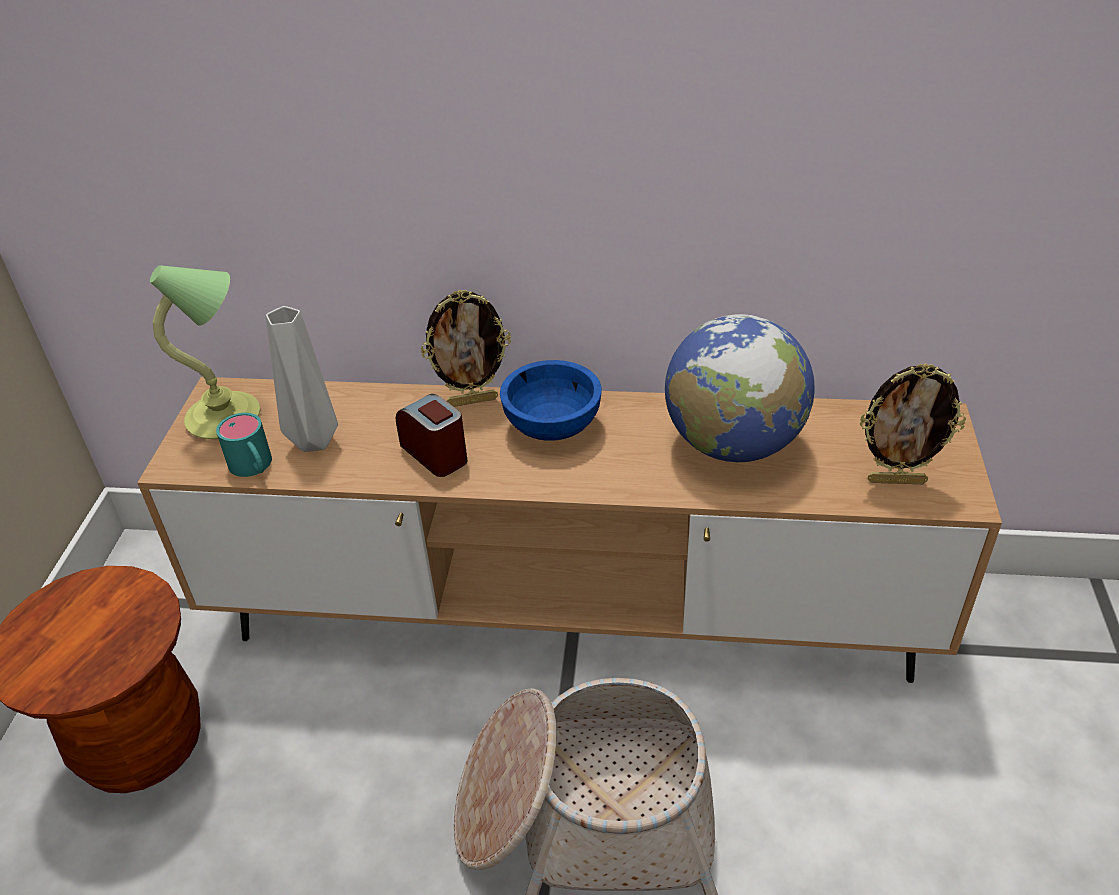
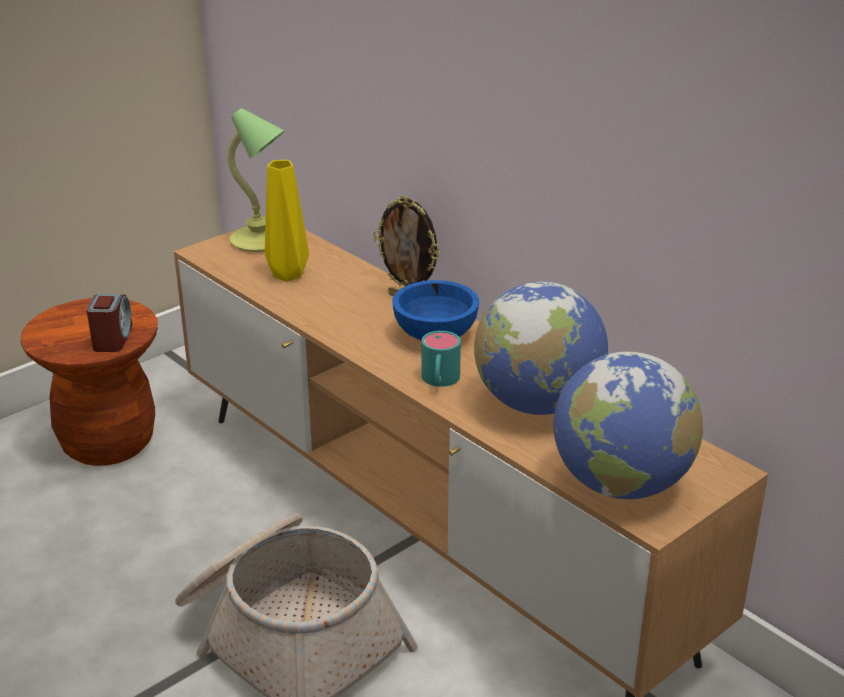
camera: 40 degrees right, 10 degrees down
turquoise mug [216,413,272,477] -> turquoise mug moved to [421,331,461,387]
grey vase [266,306,338,452] -> yellow vase [265,160,309,281]
alarm clock [396,394,467,477] -> alarm clock moved to [87,294,133,352]
picture frame [860,363,966,484] -> globe [553,352,703,500]

